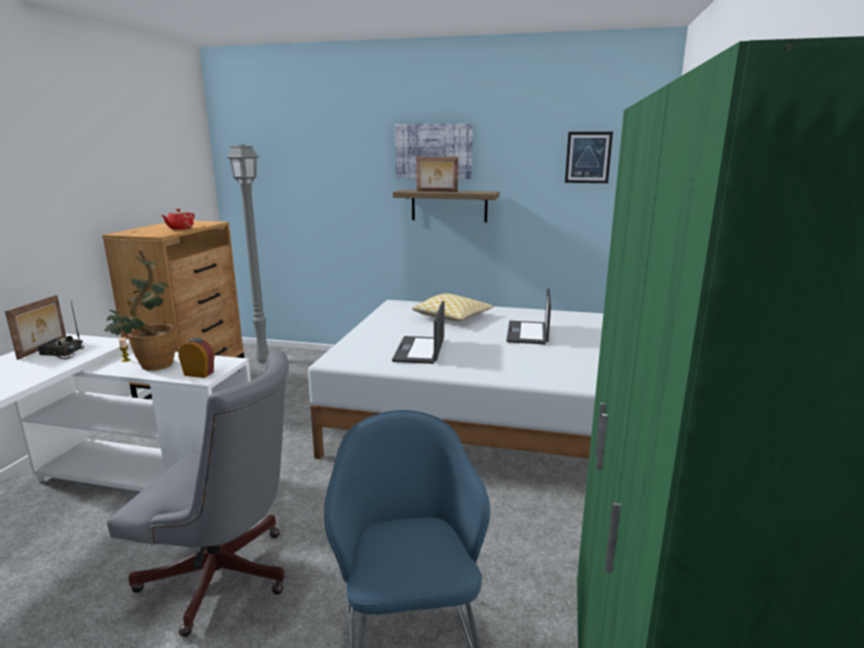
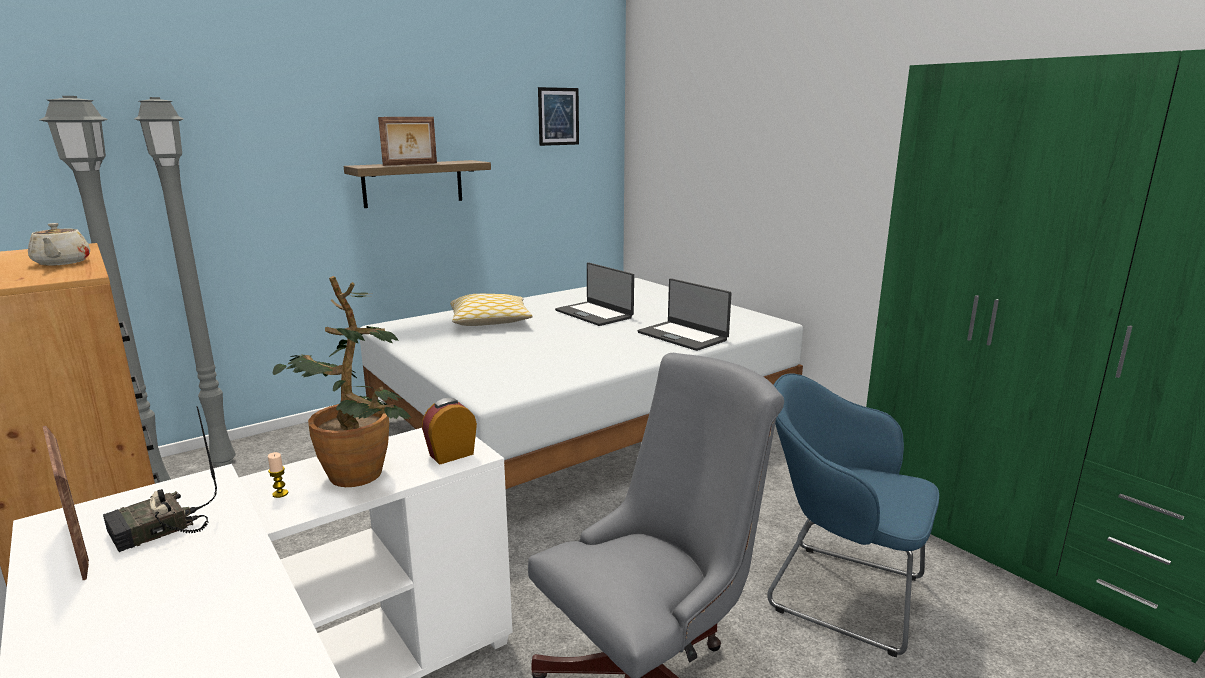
camera: 50 degrees left, 0 degrees up
red teapot [161,209,195,230] -> beige teapot [28,223,90,266]
laptop [392,301,445,364] -> laptop moved to [638,278,732,351]
picture [395,124,473,179] -> none
none -> grey floor lamp [135,97,236,467]

